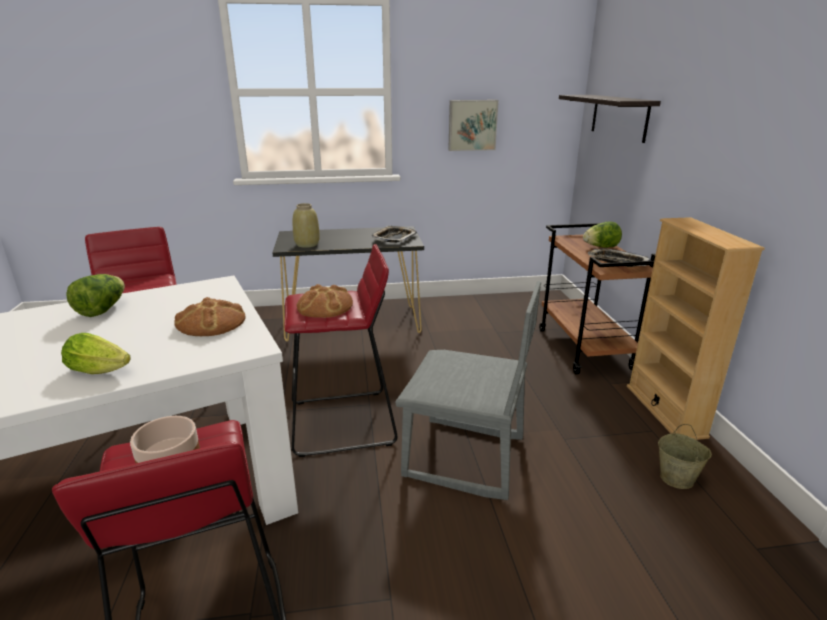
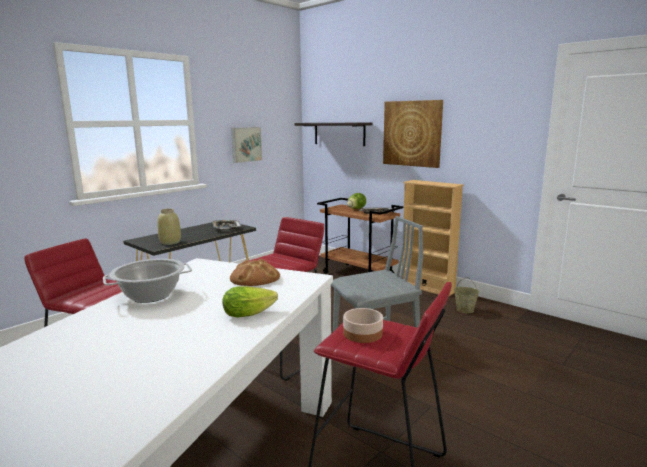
camera: 40 degrees left, 10 degrees down
lettuce [67,274,125,317] -> cooking pot [103,259,192,303]
bread [297,284,353,318] -> none
none -> picture [383,100,443,168]

